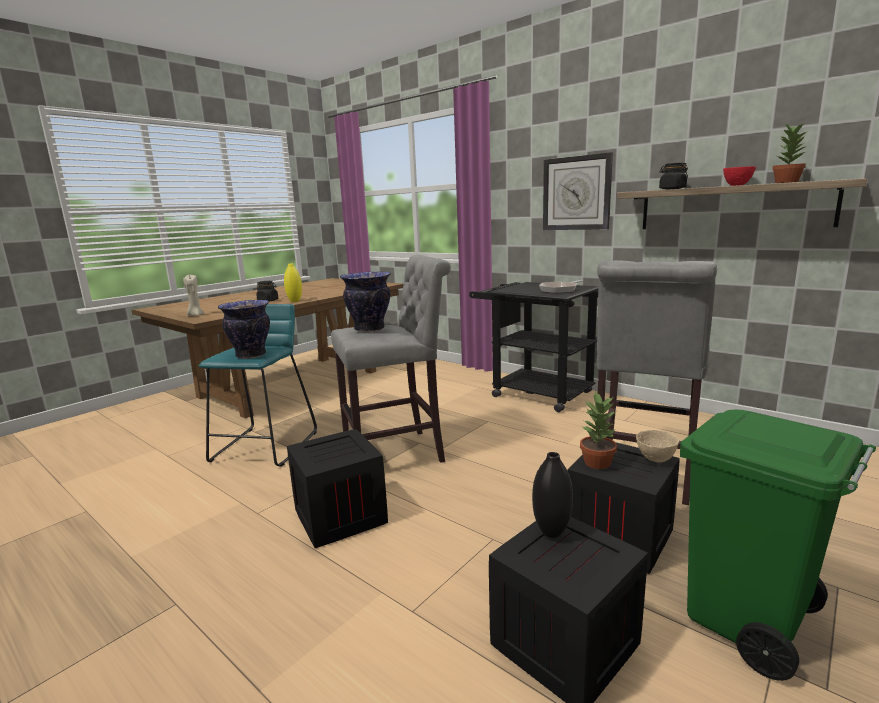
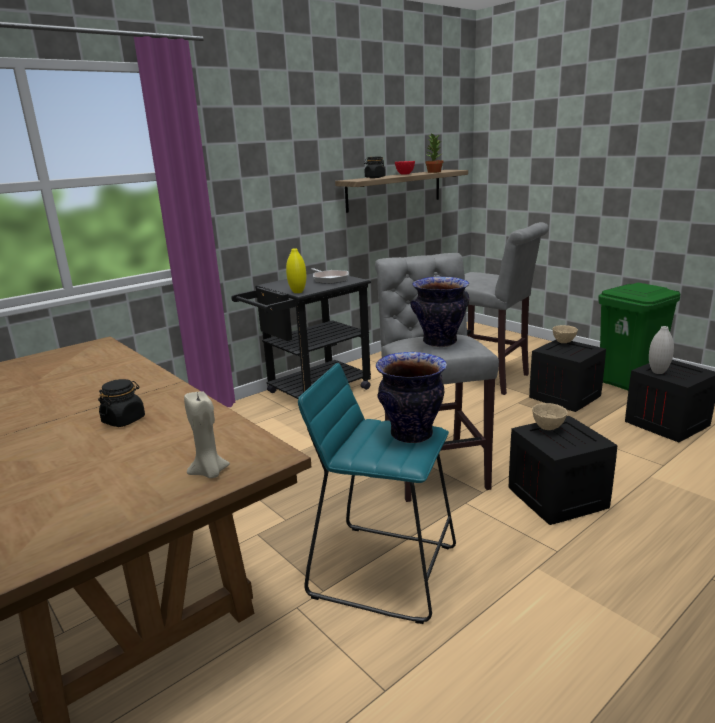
camera: 80 degrees left, 5 degrees up
yellow vase [284,264,302,302] -> yellow vase moved to [286,248,306,293]
black vase [532,452,573,538] -> white vase [649,326,674,374]
wall clock [543,152,613,230] -> none
potted plant [580,391,617,469] -> none
none -> beige bowl [532,403,567,430]

